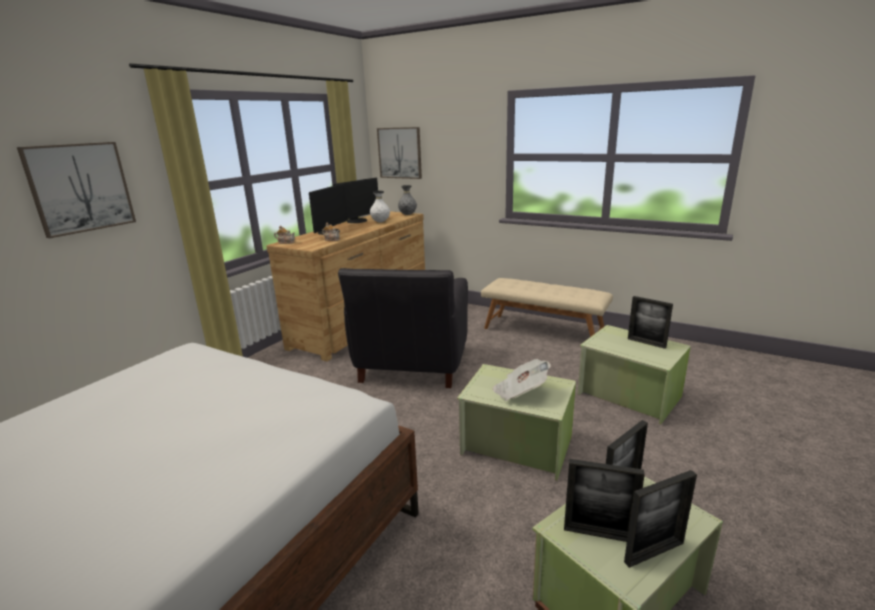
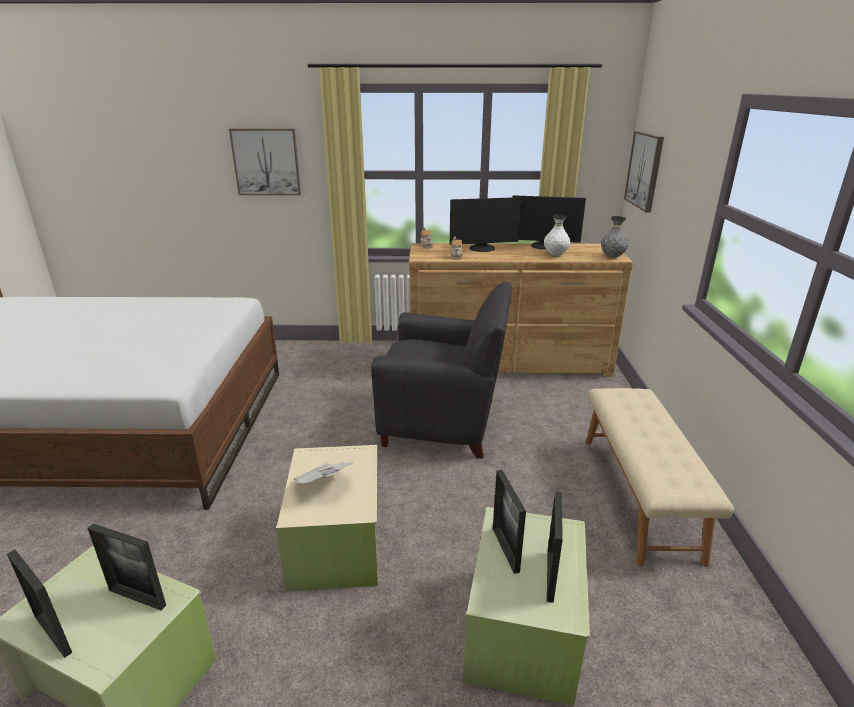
camera: 60 degrees right, 5 degrees up
black armchair [338,268,468,388] -> black armchair turned 150 degrees counterclockwise [371,281,512,459]
green storage box [457,364,576,481] -> beige storage box [276,445,378,592]
picture frame [564,459,645,542] -> picture frame moved to [493,470,526,574]

